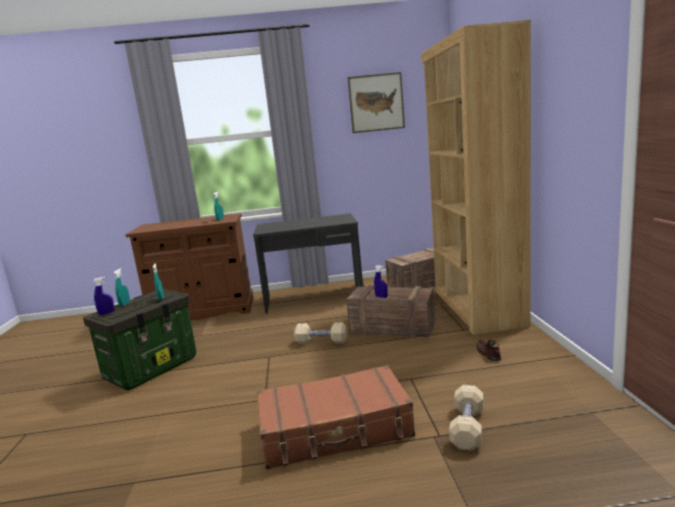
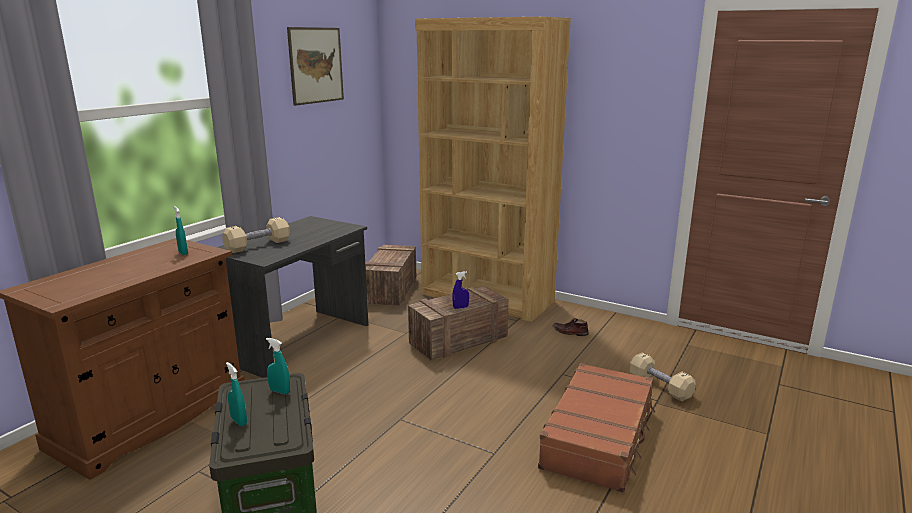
camera: 55 degrees left, 5 degrees up
blue spray bottle [93,277,115,315] -> none
beige dumbbell [294,322,347,344] -> beige dumbbell moved to [222,217,290,253]

